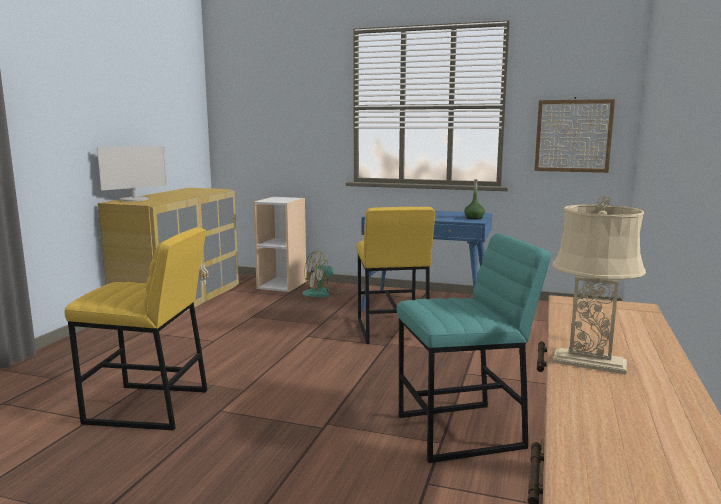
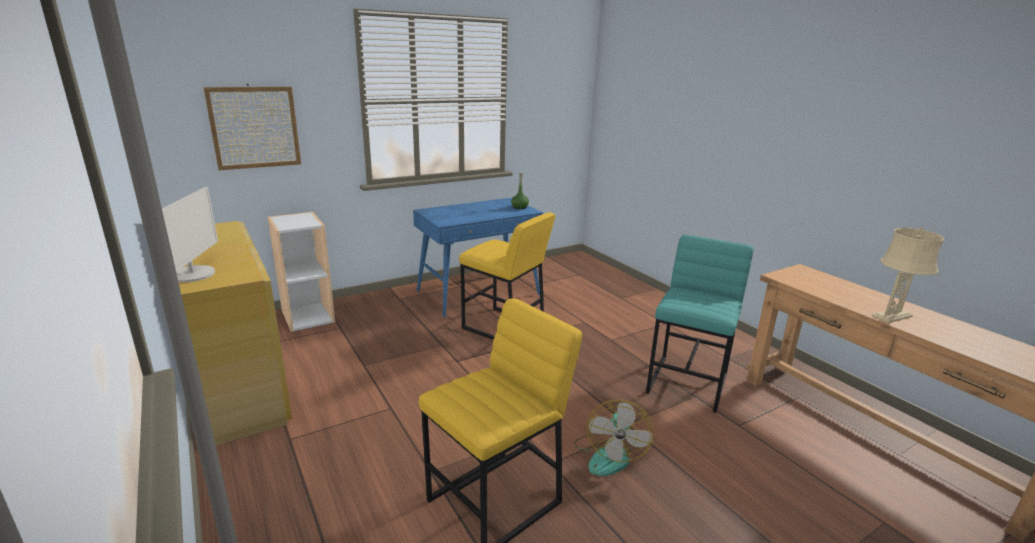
camera: 50 degrees left, 10 degrees up
fan [302,251,343,297] -> fan moved to [574,400,654,476]
picture [534,97,615,173] -> picture moved to [203,84,301,170]

